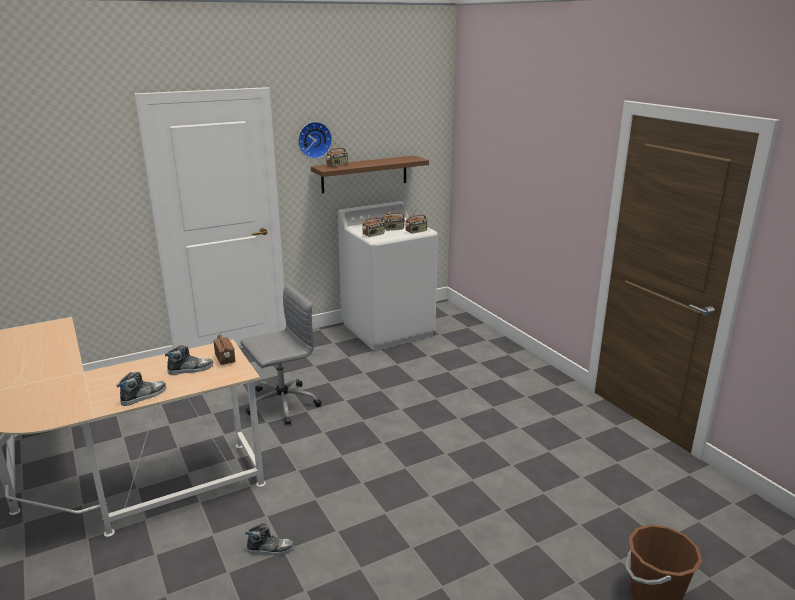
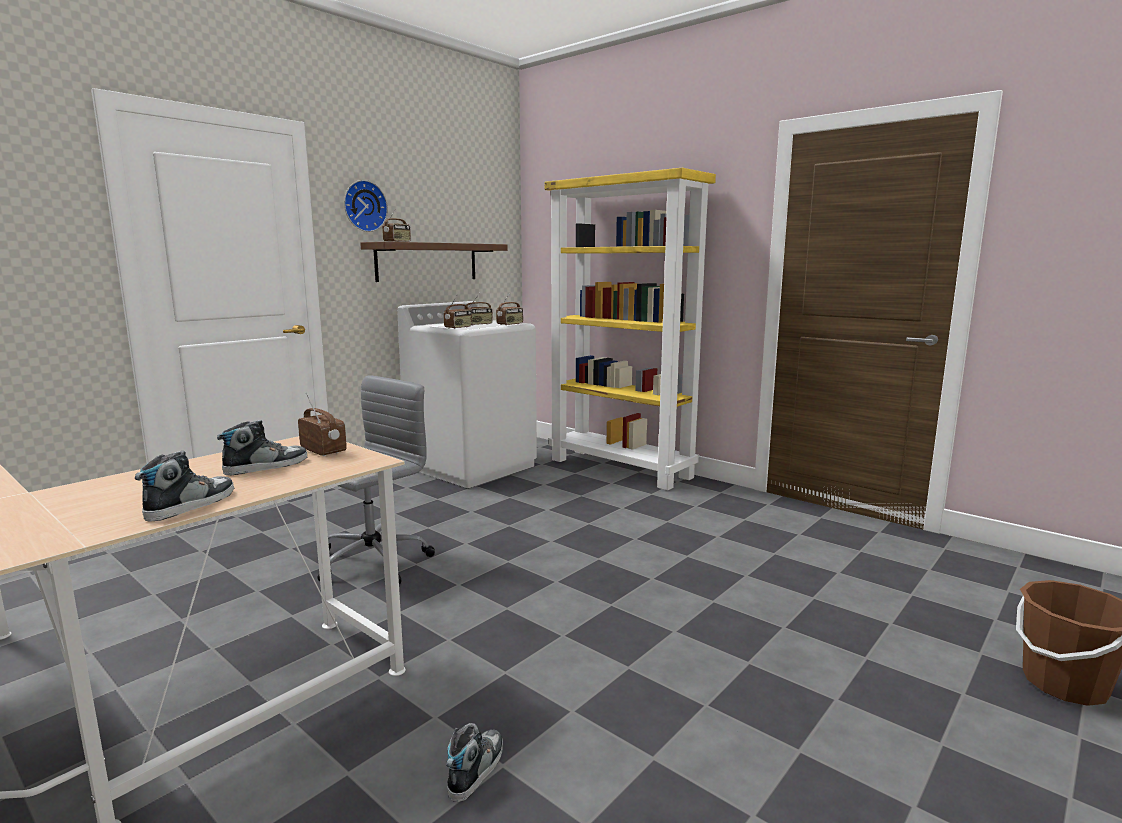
camera: 20 degrees left, 10 degrees down
shoe [245,523,294,555] -> shoe turned 45 degrees counterclockwise [446,723,503,802]
none -> yellow bookcase [545,168,716,490]

